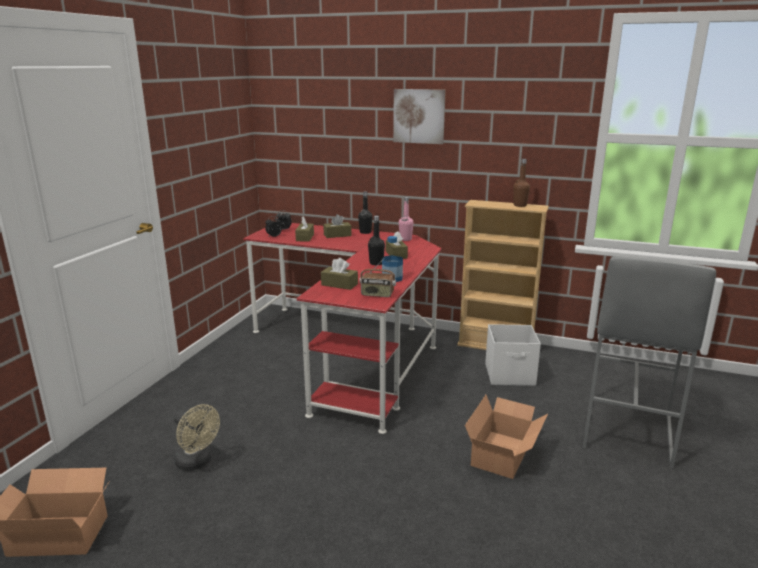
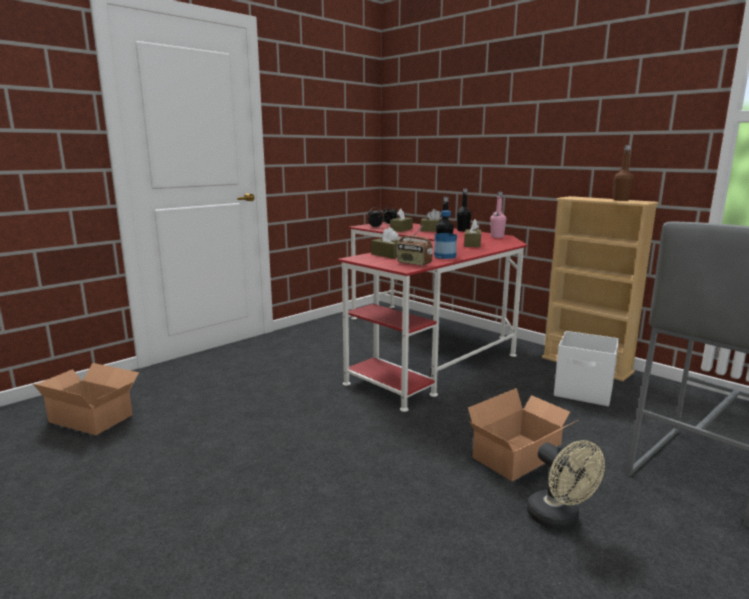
camera: 25 degrees right, 5 degrees down
beige fan [174,404,220,471] -> beige fan moved to [527,440,605,530]
picture [393,89,446,144] -> none

